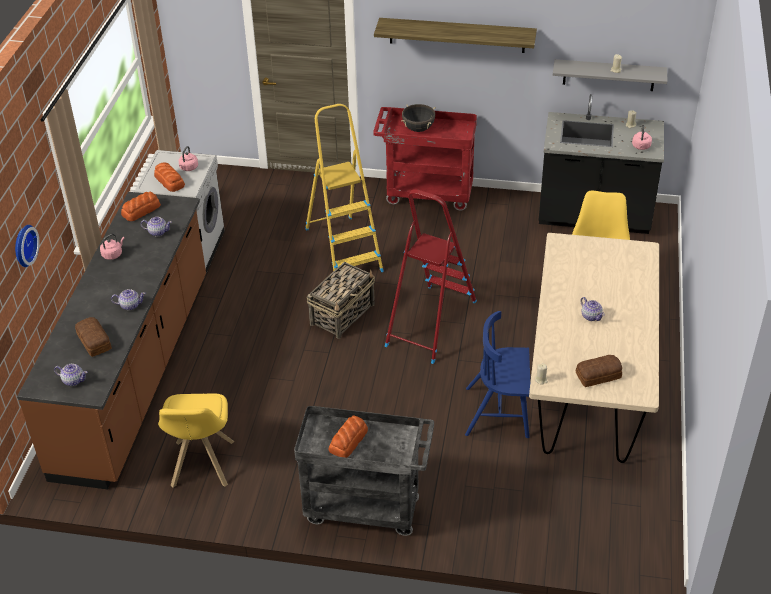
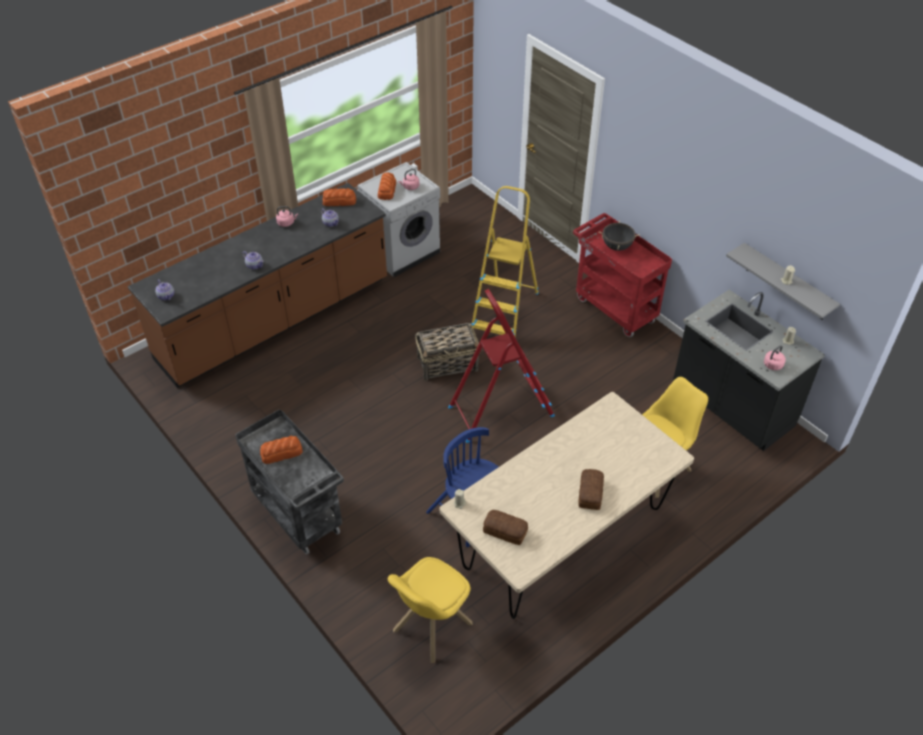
camera: 40 degrees right, 5 degrees up
wall clock [15,225,39,267] -> none
bread [75,317,112,357] -> bread moved to [578,469,604,510]
yellow chair [158,394,234,488] -> yellow chair moved to [388,557,473,663]
shelf [374,18,537,53] -> none
teapot [580,297,605,321] -> none

